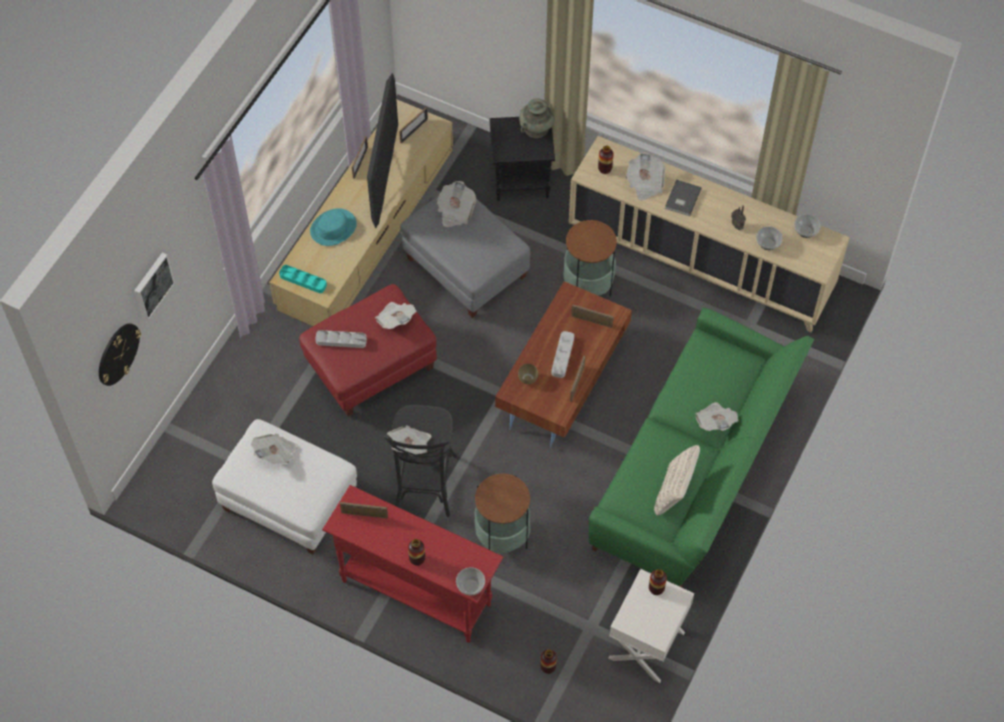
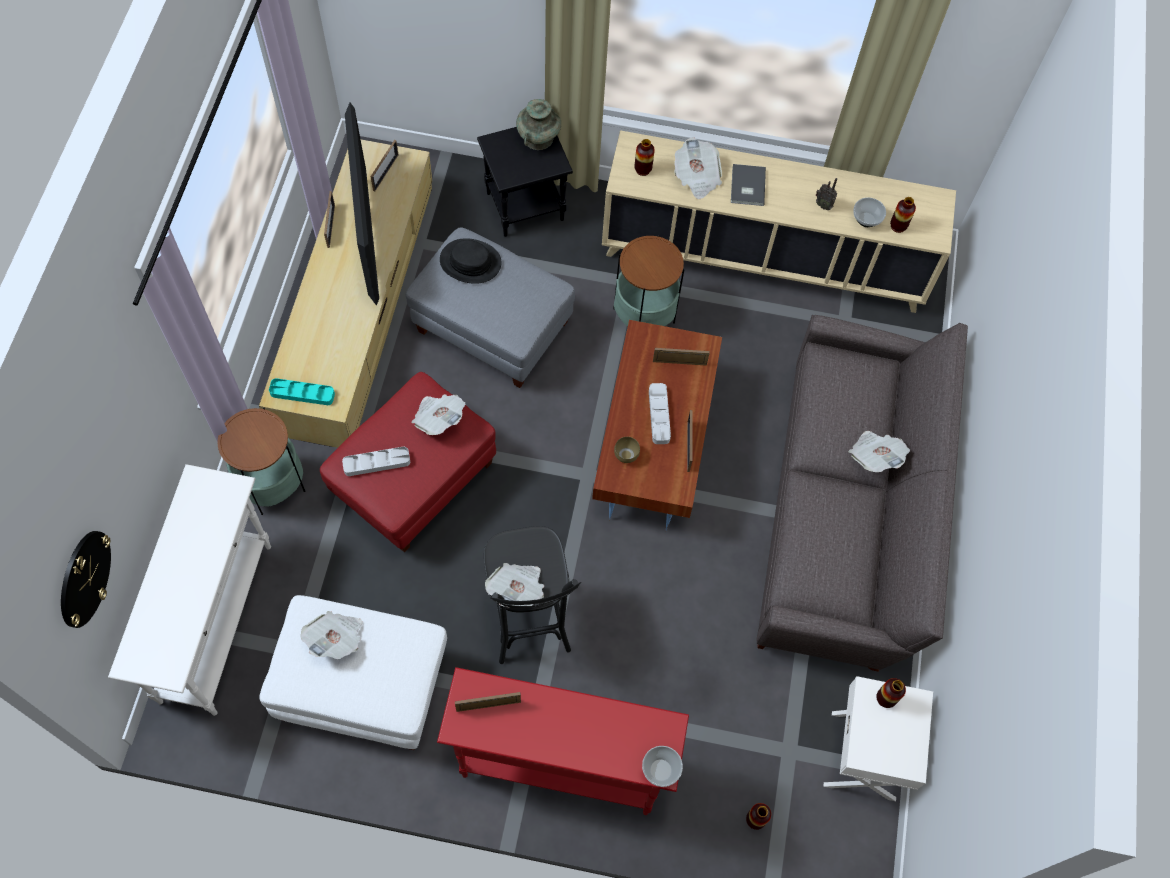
camera: 20 degrees left, 5 degrees up
picture [134,252,175,321] -> none
turquoise hat [310,208,357,246] -> none
vase [408,539,425,566] -> vase moved to [890,197,916,233]
newspaper [437,181,477,227] -> black hat [440,238,501,284]
side table [474,474,531,554] -> side table moved to [218,408,305,515]
green sofa [588,308,814,587] -> grey sofa [757,315,968,672]
beige pillow [654,445,700,515] -> none
bowl [794,214,821,238] -> none
none -> white console table [108,464,271,716]

